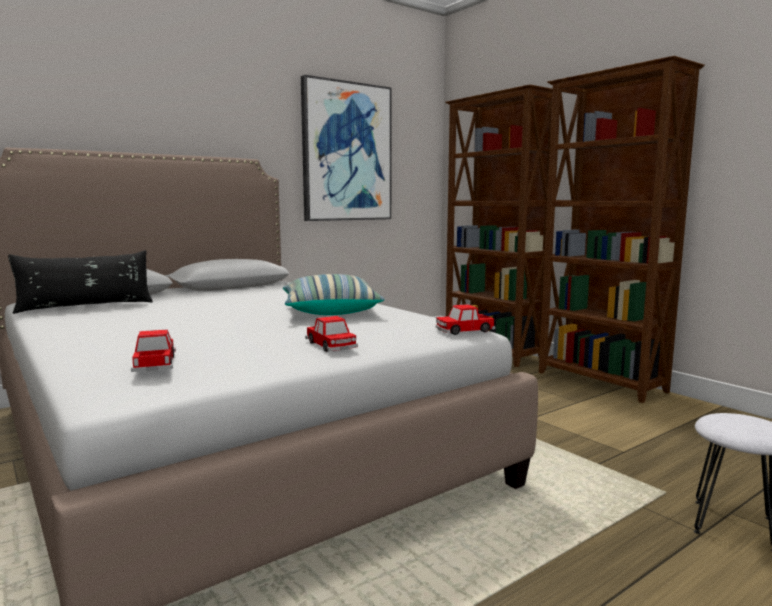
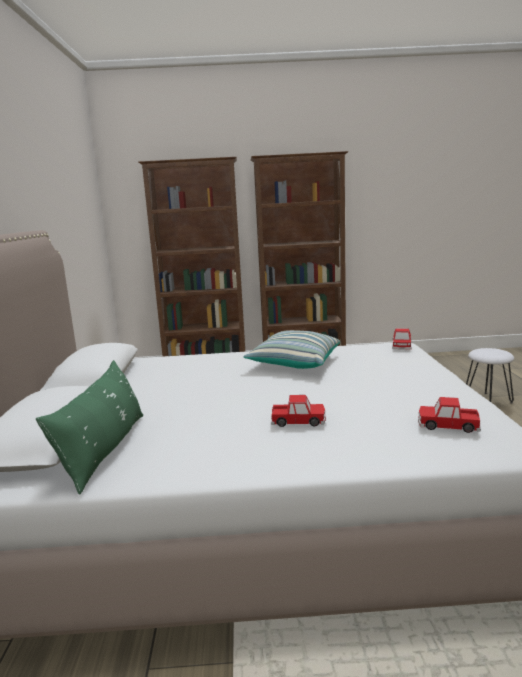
camera: 55 degrees left, 5 degrees up
black pillow [8,250,153,314] -> green pillow [36,360,143,495]
picture [301,75,392,221] -> none
toy car [305,316,358,352] -> toy car moved to [271,395,326,427]

